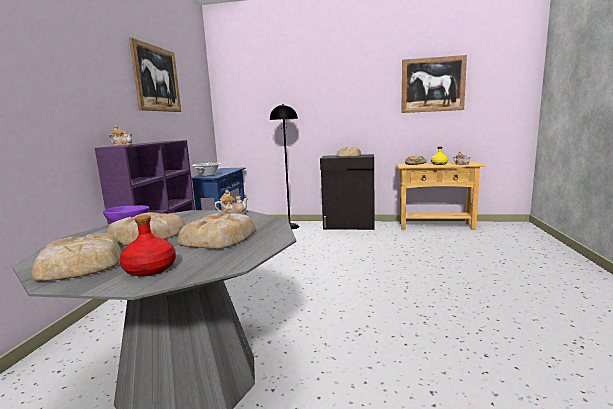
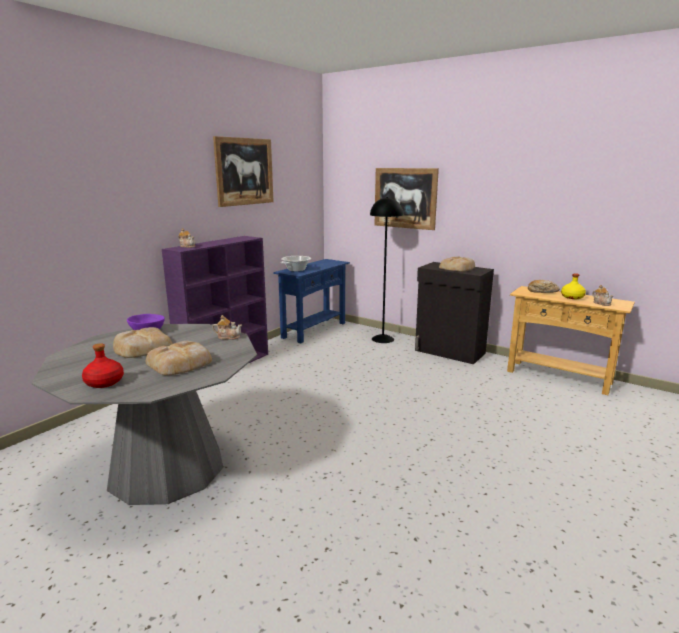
camera: 25 degrees right, 5 degrees up
bread [32,233,121,281] -> none
picture [401,55,467,113] -> picture moved to [375,168,439,230]

